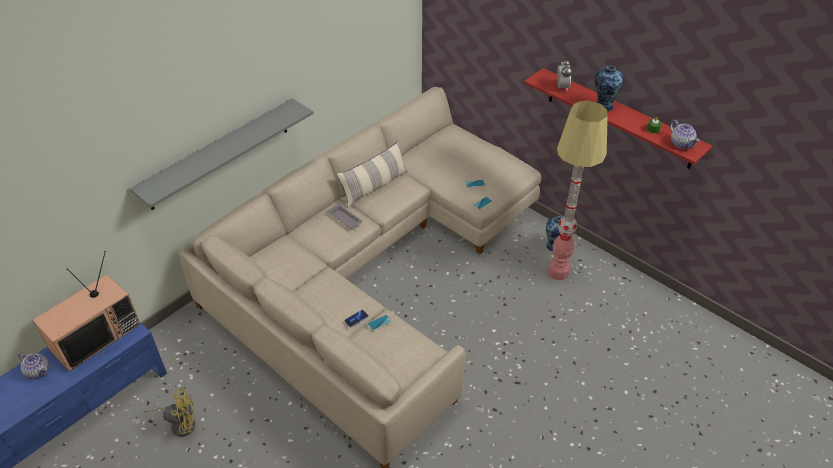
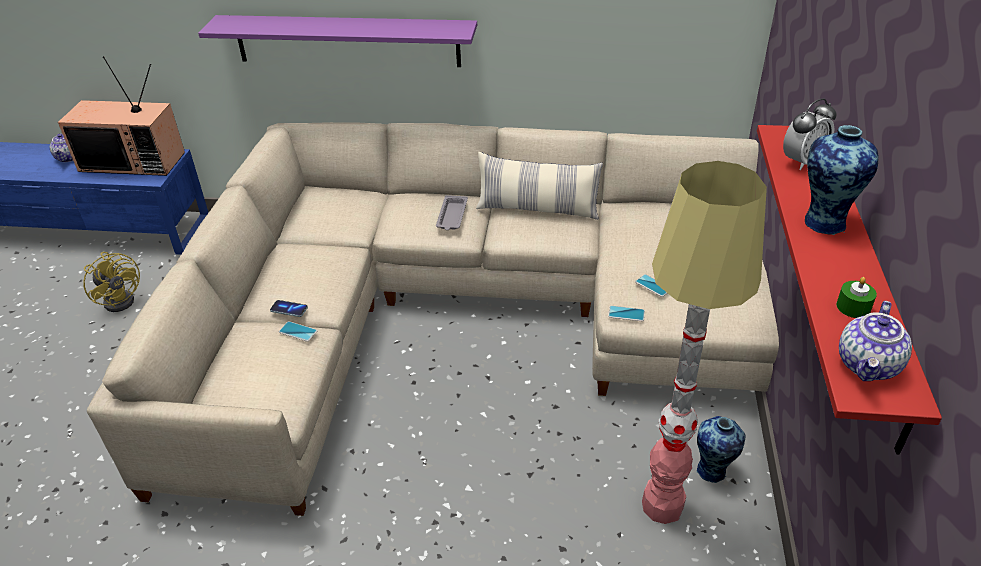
camera: 55 degrees right, 5 degrees down
grey shelf [130,99,314,210] -> purple shelf [198,15,477,67]

